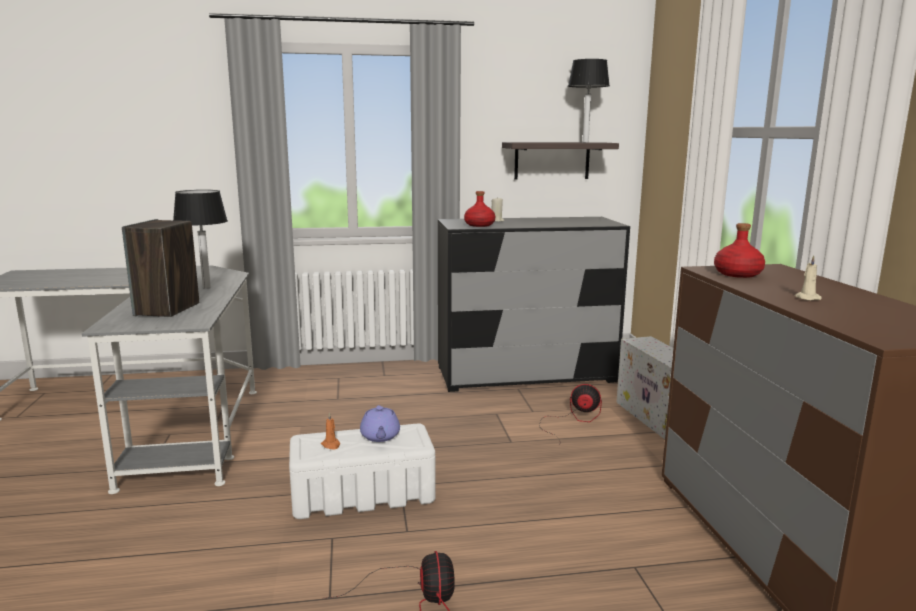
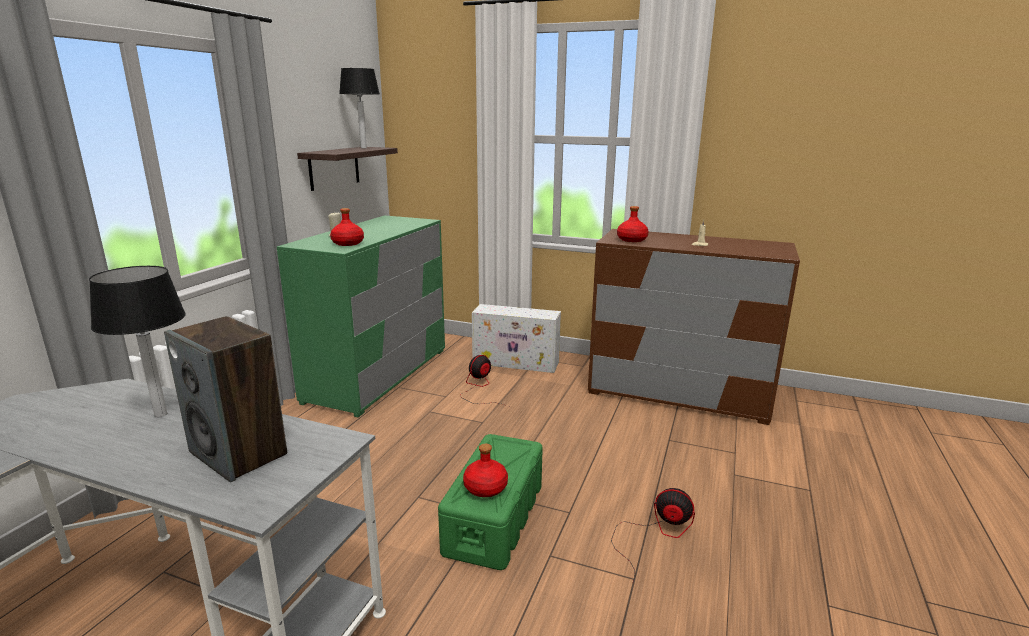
camera: 60 degrees left, 5 degrees up
white storage box [289,423,436,519] -> green storage box [438,434,543,570]
orange candle [321,412,340,450] -> red bottle [463,444,508,497]
purple teapot [360,405,400,442] -> none
black dresser [438,217,630,392] -> green dresser [277,216,445,417]

